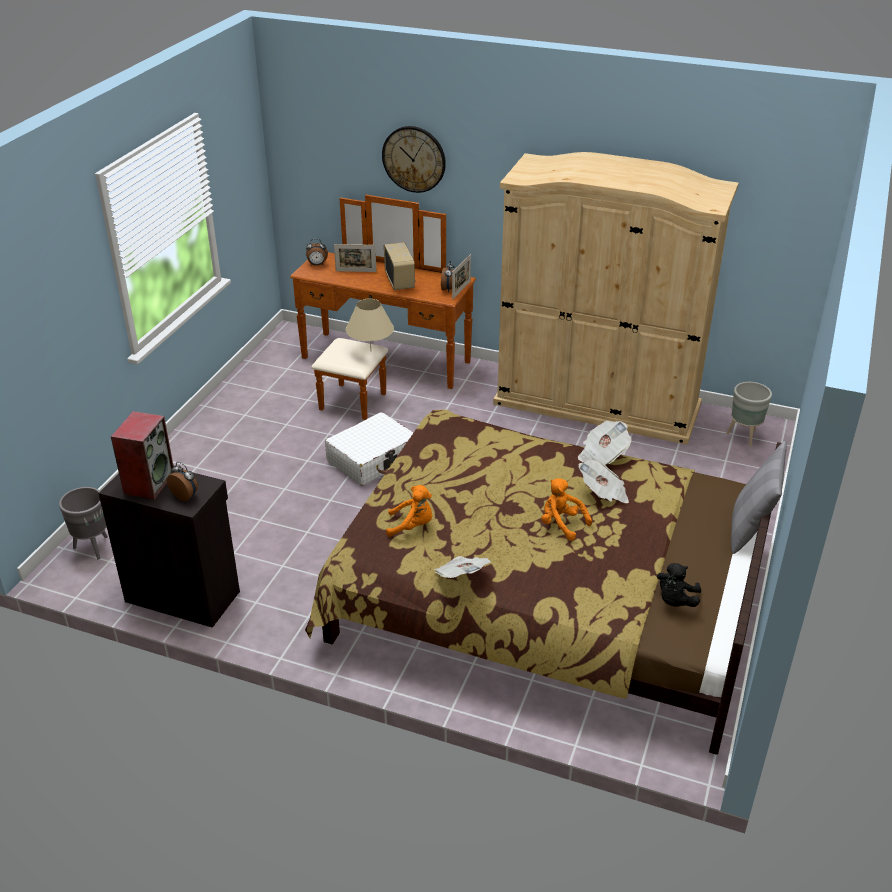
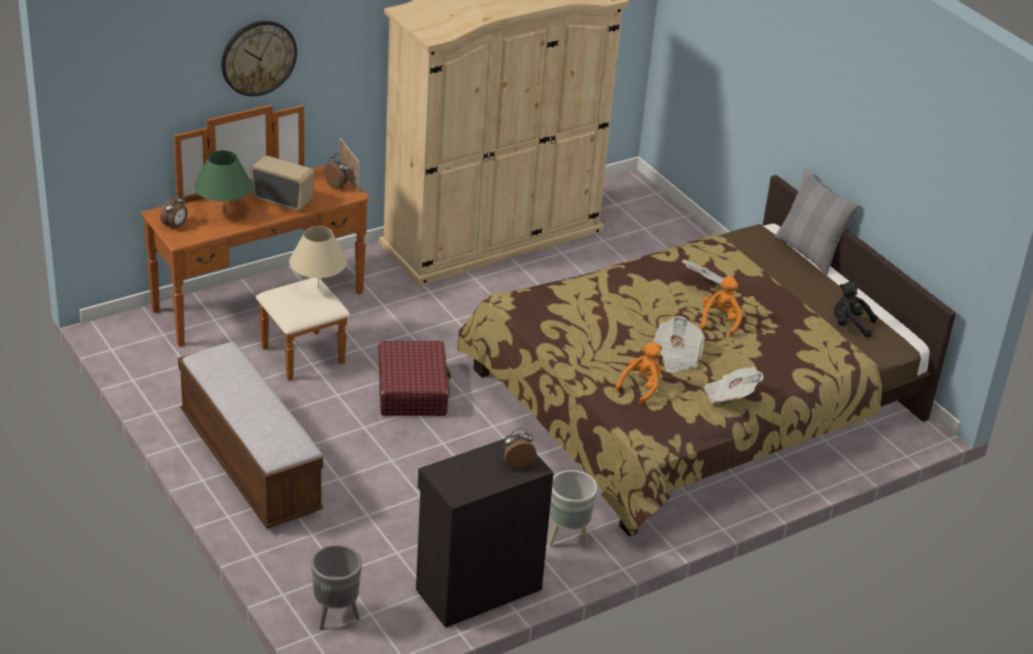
camera: 55 degrees left, 0 degrees up
speaker [111,411,175,500] -> none
white suitcase [325,412,413,486] -> red suitcase [378,341,451,416]
picture frame [334,244,377,272] -> green table lamp [194,150,253,213]
orange plush toy [541,478,592,541] -> orange plush toy turned 120 degrees clockwise [700,276,742,337]
newspaper [578,421,631,465] -> newspaper moved to [653,316,705,373]
black plush toy [657,563,701,607] -> black plush toy turned 135 degrees clockwise [834,282,877,337]
grey planter [726,382,772,447] -> grey planter moved to [549,470,598,547]
none -> bench [178,342,323,529]

